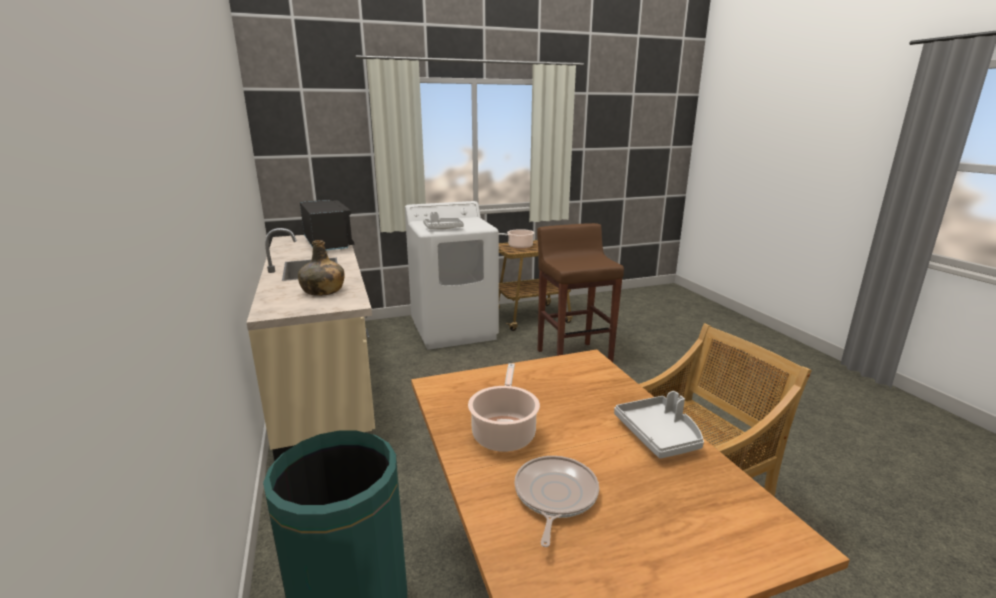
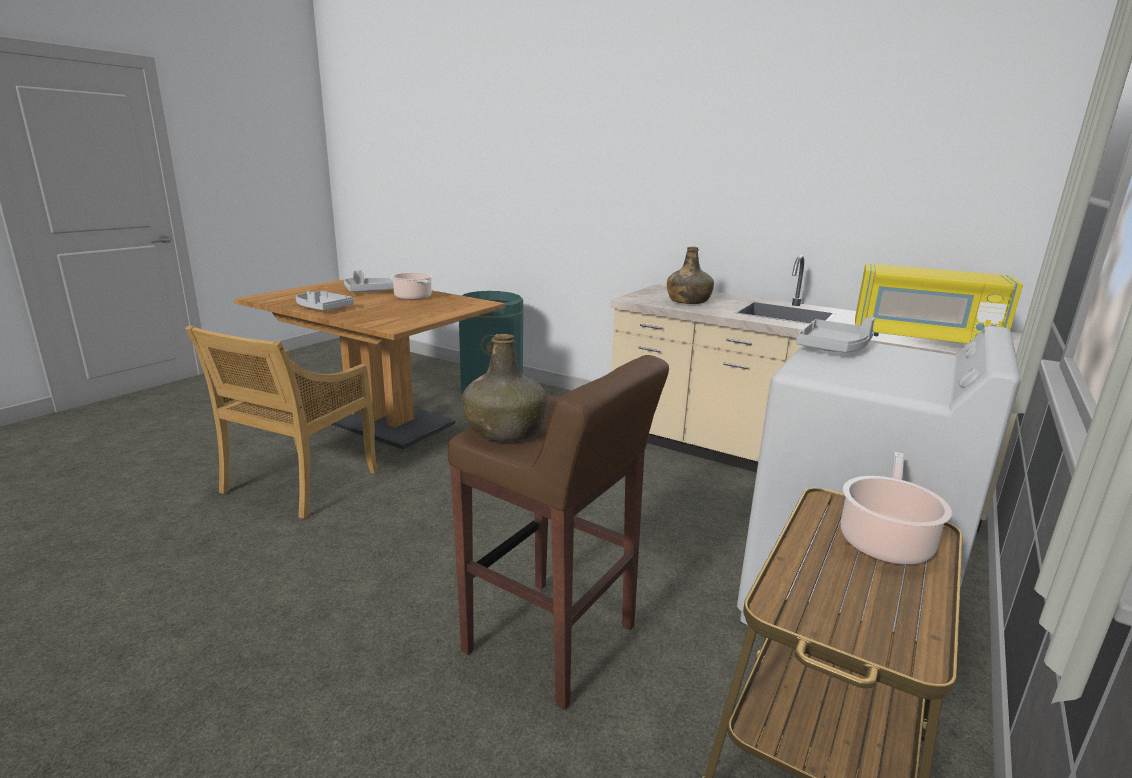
camera: 140 degrees right, 0 degrees up
black microwave [300,200,354,251] -> yellow microwave [855,264,1023,344]
frying pan [514,456,599,547] -> grey tray [344,270,394,292]
none -> green bottle [462,334,548,442]

